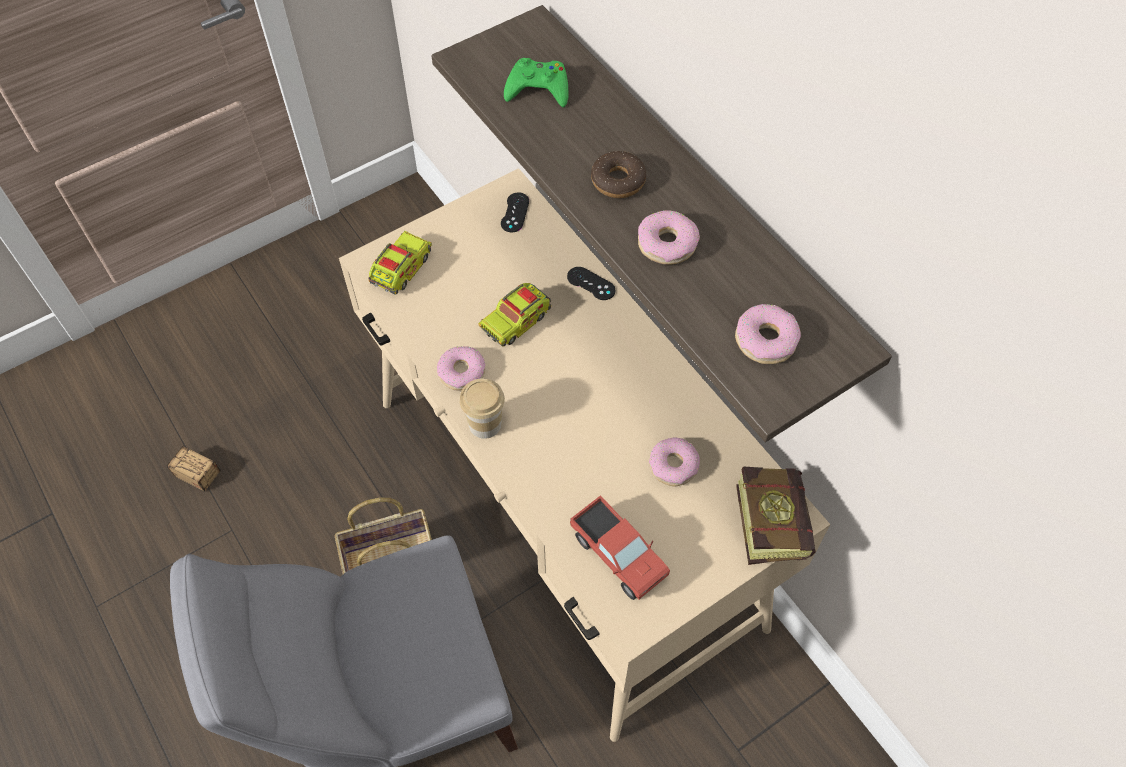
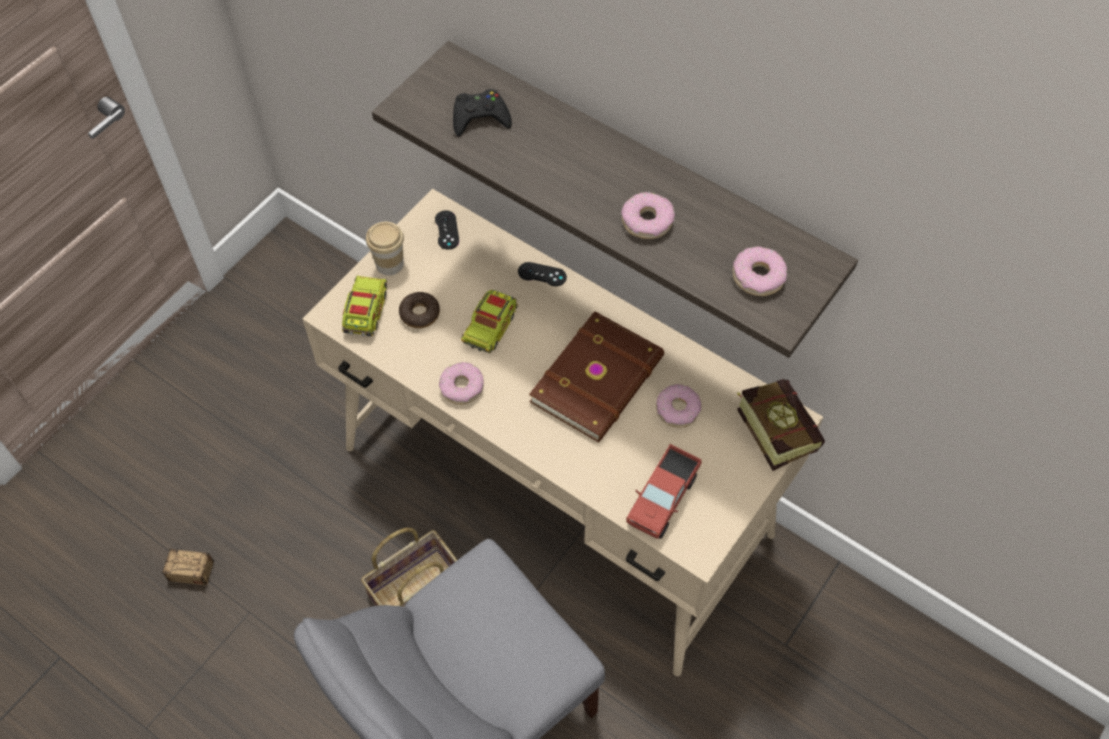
camera: 20 degrees left, 0 degrees up
cup [459,378,505,439] -> cup moved to [366,222,404,275]
green game controller [504,58,569,107] -> black game controller [453,89,512,137]
toy truck [570,495,670,600] -> toy truck turned 90 degrees clockwise [626,444,702,539]
donut [591,151,646,198] -> donut moved to [399,292,440,328]
none -> brown book [529,311,664,442]

